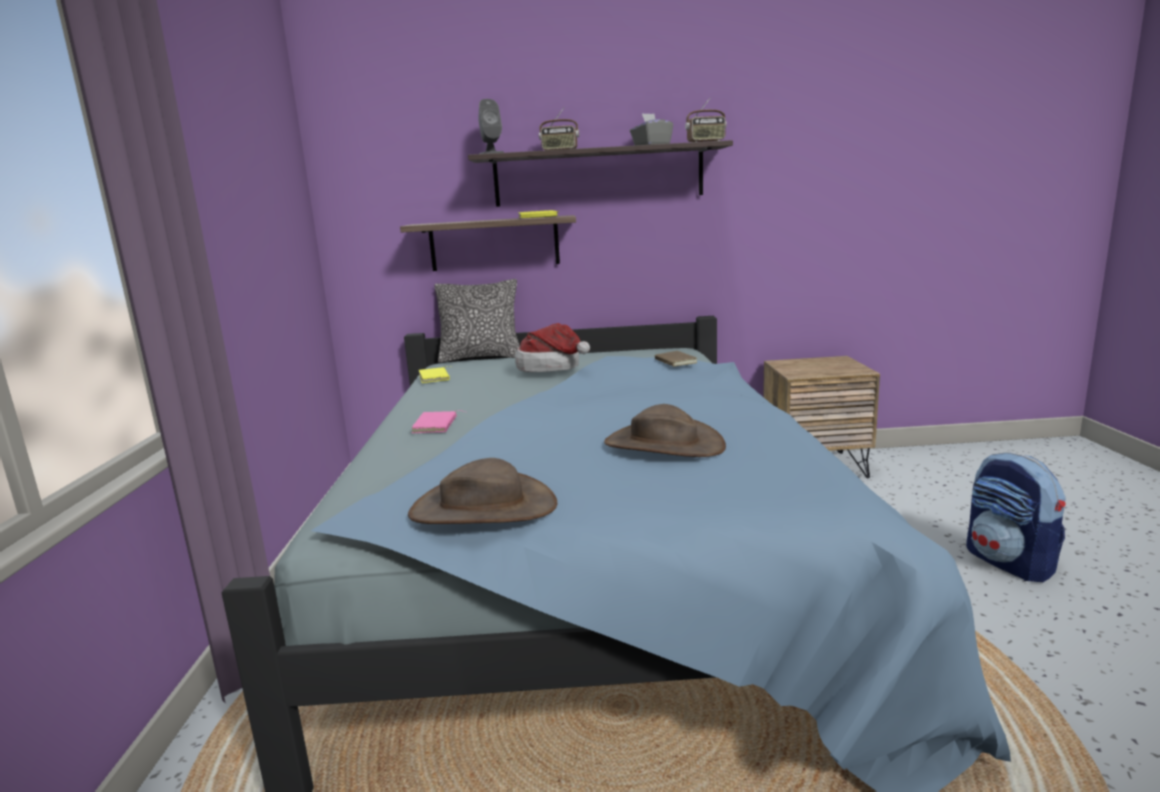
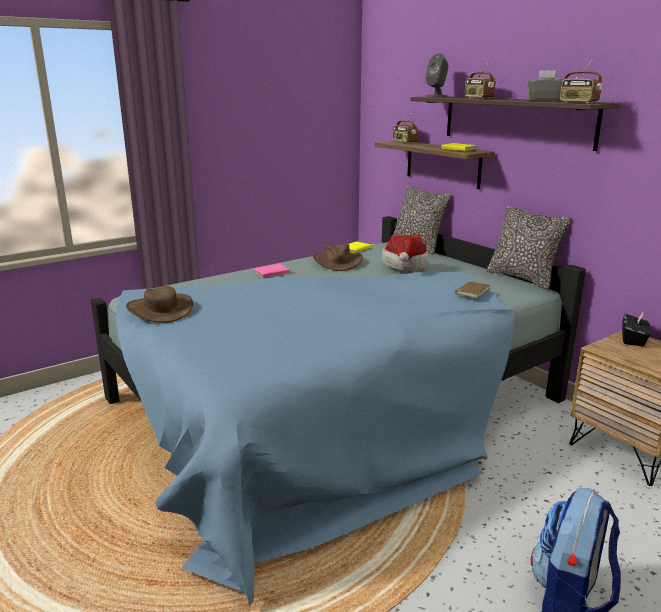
camera: 55 degrees right, 5 degrees up
brown hat [604,404,726,457] -> brown hat moved to [313,244,363,271]
none -> radio [393,112,418,143]
none -> pillow [486,206,571,290]
none -> black tissue box [622,312,651,347]

